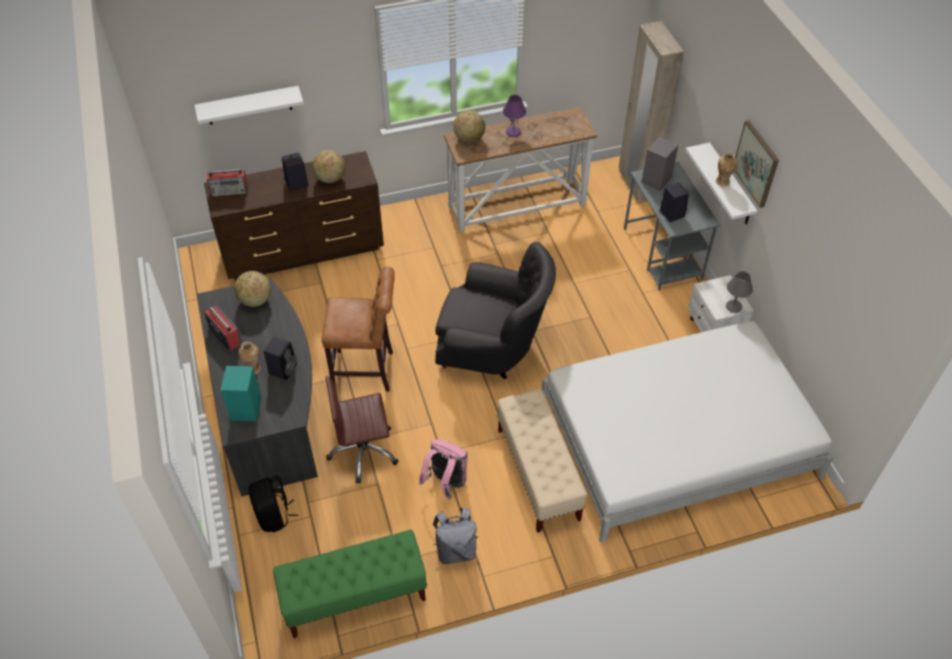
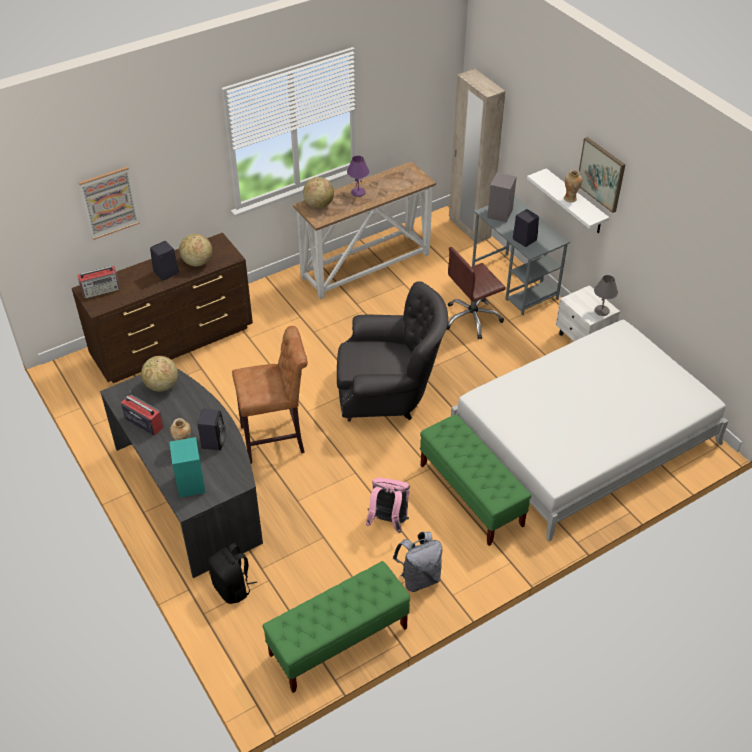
camera: 15 degrees left, 5 degrees down
white shelf [194,86,304,125] -> picture [79,166,140,240]
brown office chair [325,376,398,483] -> brown office chair moved to [447,247,506,340]
beige bench [497,389,588,533] -> green bench [420,415,532,546]

